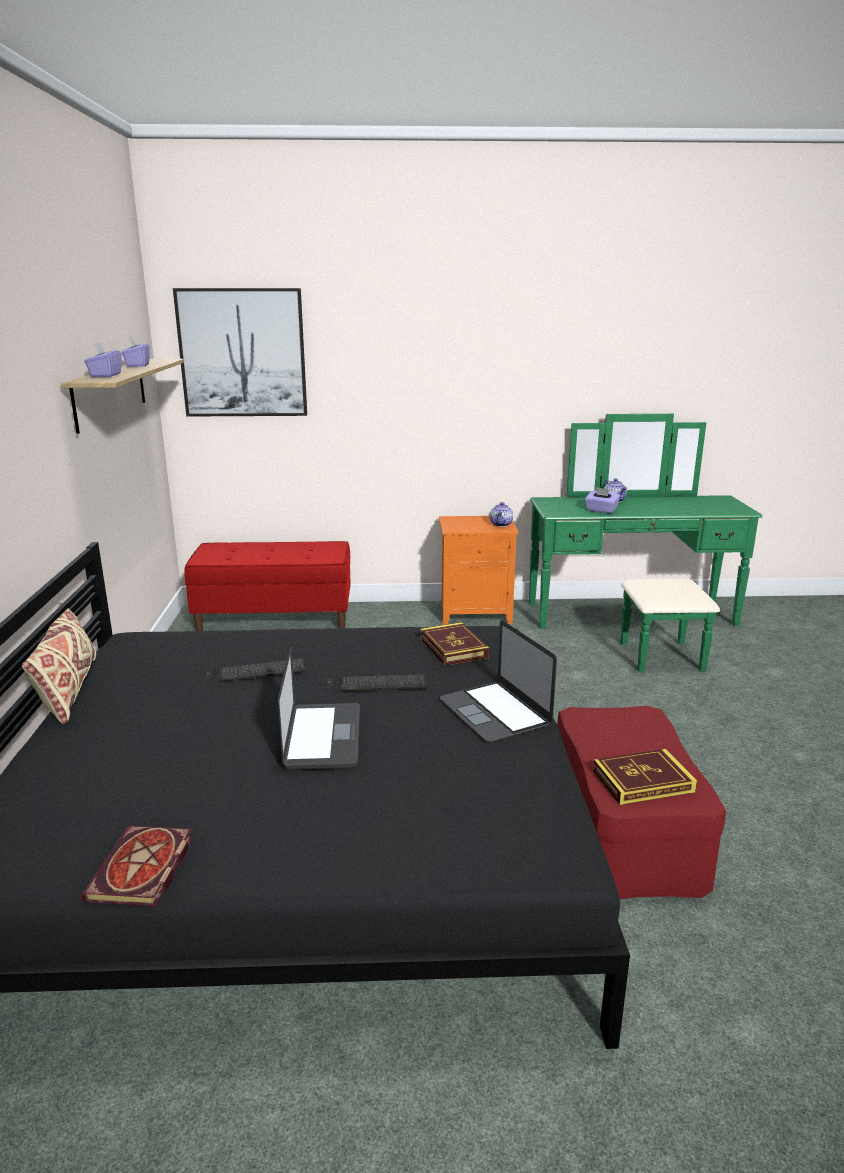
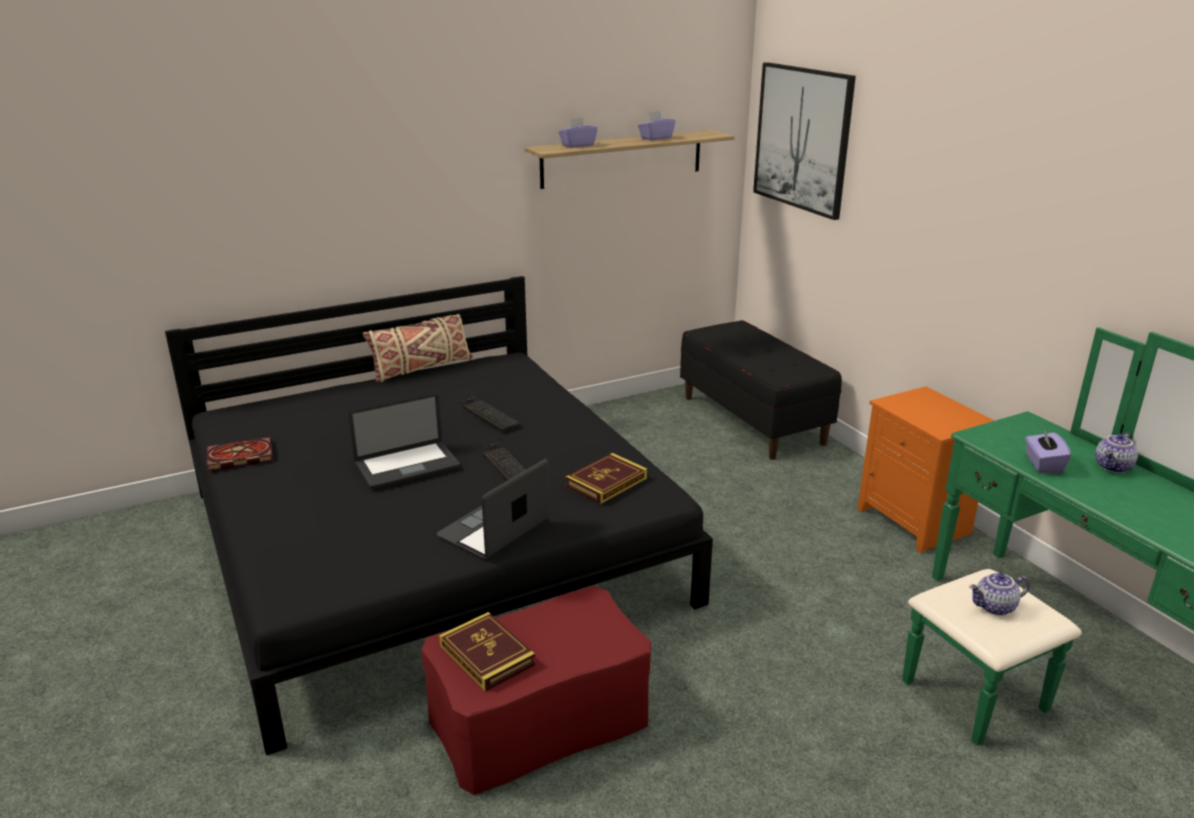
camera: 65 degrees right, 5 degrees up
red bench [184,541,351,631] -> black bench [680,320,842,460]
teapot [490,502,513,527] -> teapot moved to [969,573,1030,616]

